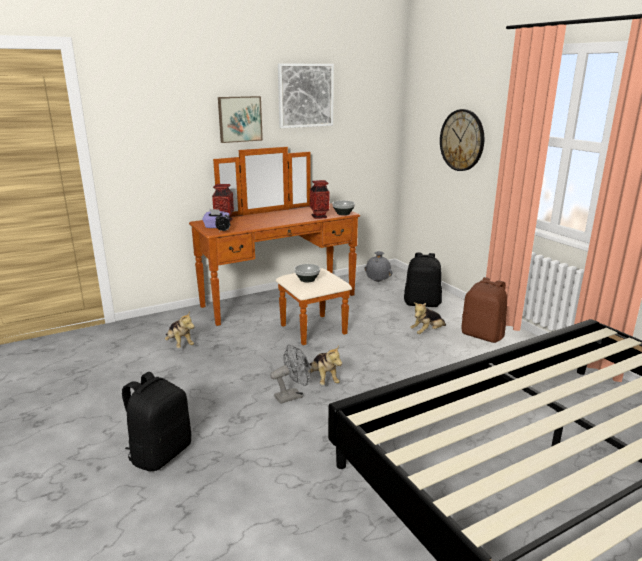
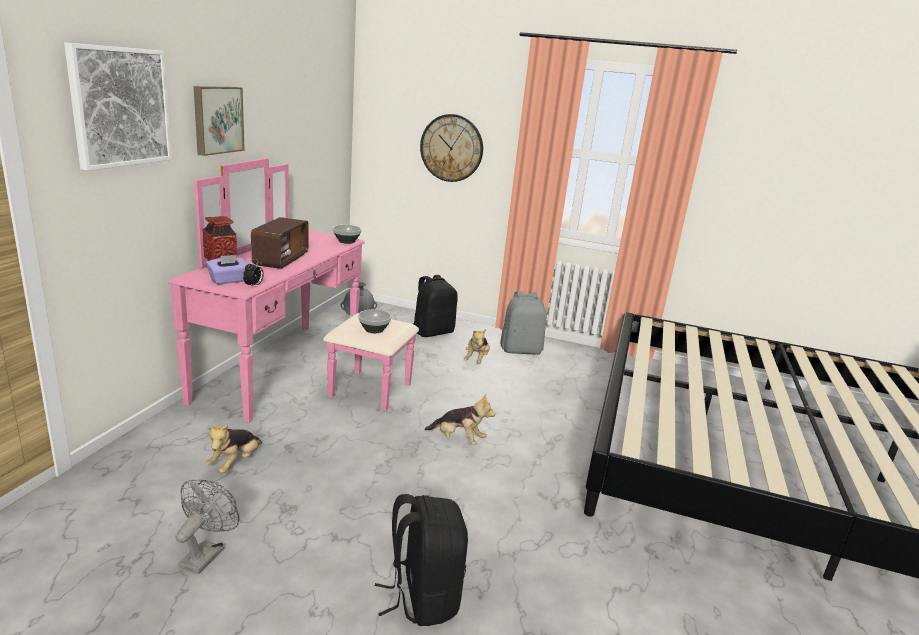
camera: 45 degrees left, 0 degrees up
plush toy [165,312,195,348] -> plush toy turned 105 degrees clockwise [206,424,262,473]
brown dresser [189,147,360,345] -> pink dresser [168,158,419,423]
grey fan [270,345,311,404] -> grey fan moved to [175,480,239,574]
picture [278,63,334,128] -> picture moved to [64,42,172,171]
vase [310,180,330,219] -> none
brown backpack [462,277,507,343] -> grey backpack [500,291,547,355]
none -> radio [251,217,309,269]

